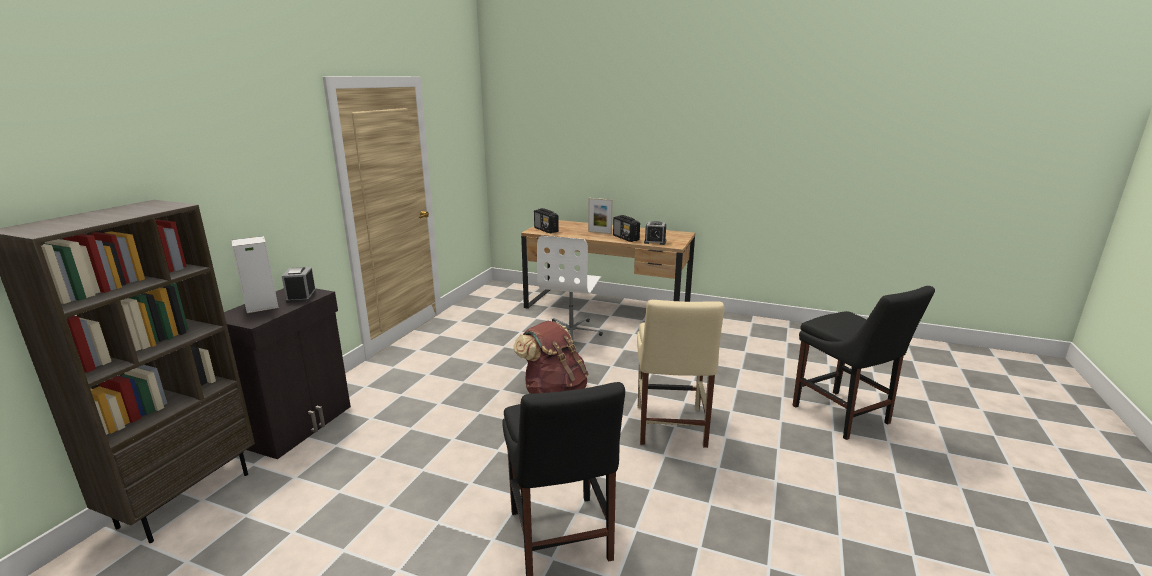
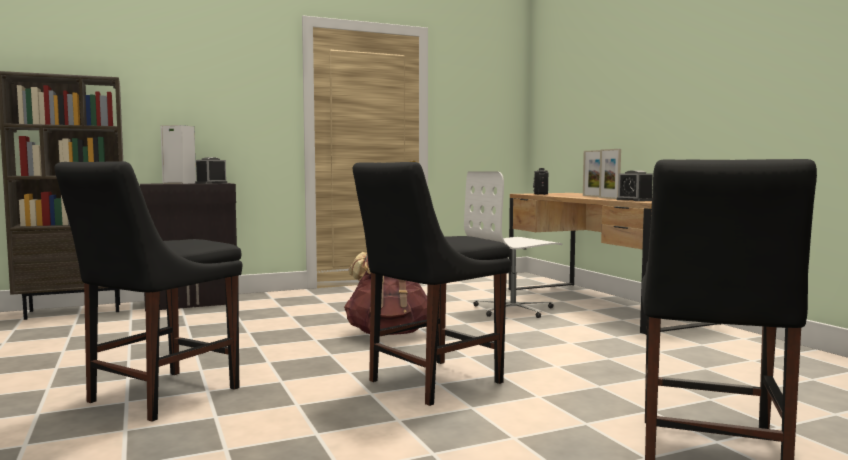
camera: 45 degrees right, 15 degrees down
radio [613,215,640,242] -> picture frame [599,149,621,199]
beige chair [637,300,724,448] -> black chair [353,162,511,406]

